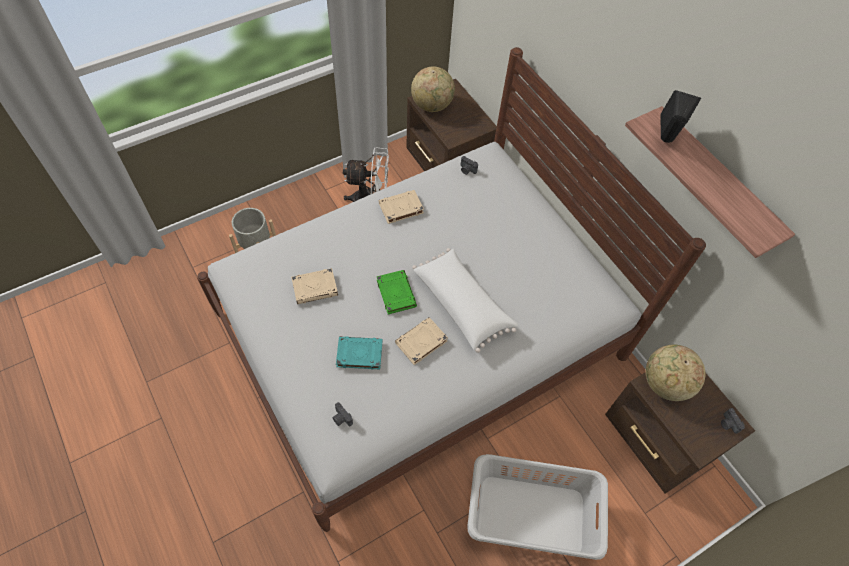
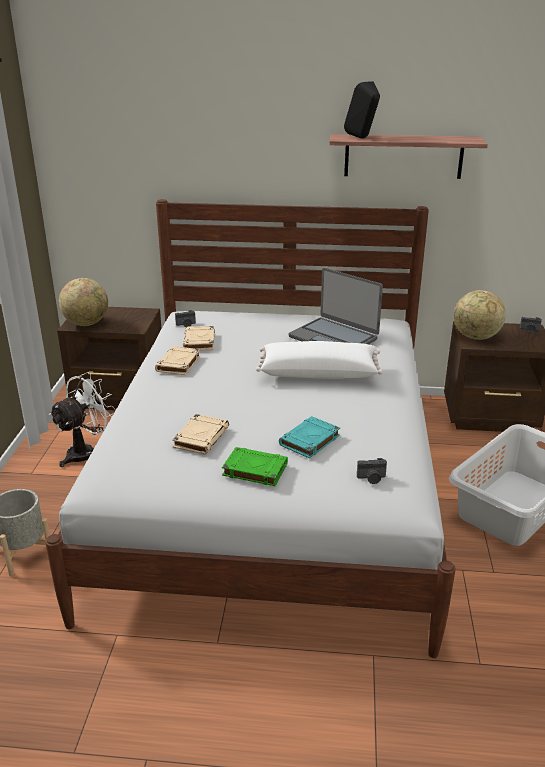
camera: 50 degrees left, 30 degrees down
green book [377,270,417,314] -> green book moved to [222,447,288,486]
beige book [395,317,448,365] -> beige book moved to [183,326,215,350]
none -> laptop [289,268,383,344]

